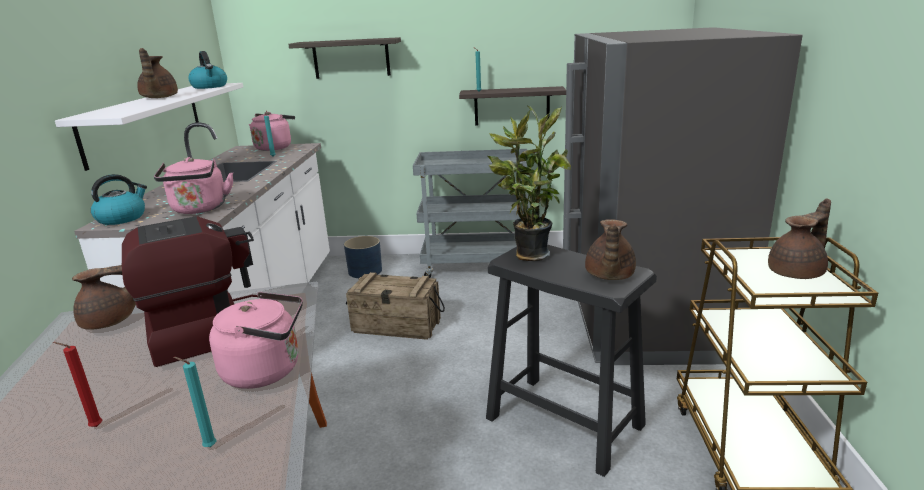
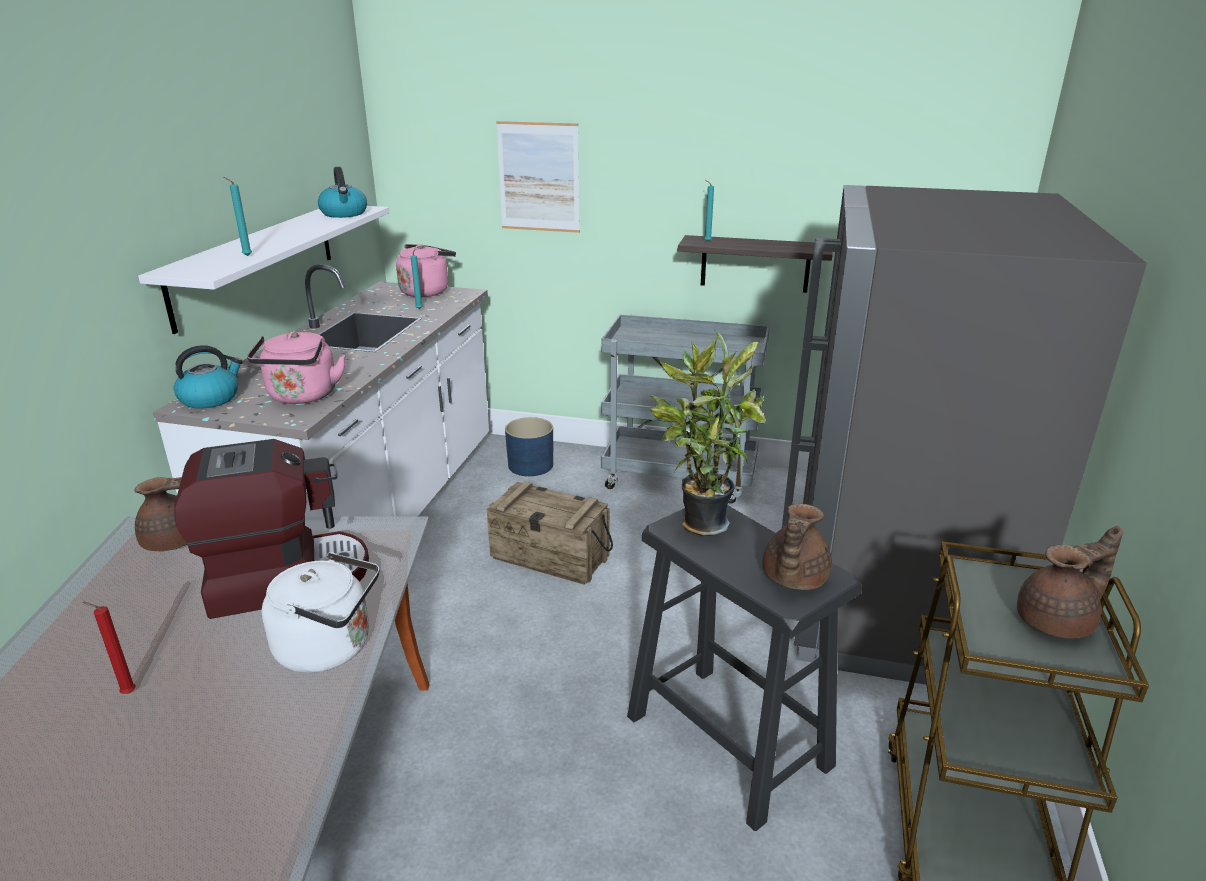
camera: 10 degrees right, 5 degrees up
brown teapot [137,48,178,98] -> none
turquoise candle [173,357,216,447] -> turquoise candle moved to [224,177,252,256]
pink kettle [209,292,303,389] -> white kettle [262,552,379,673]
shelf [288,37,401,79] -> picture [496,121,580,233]

